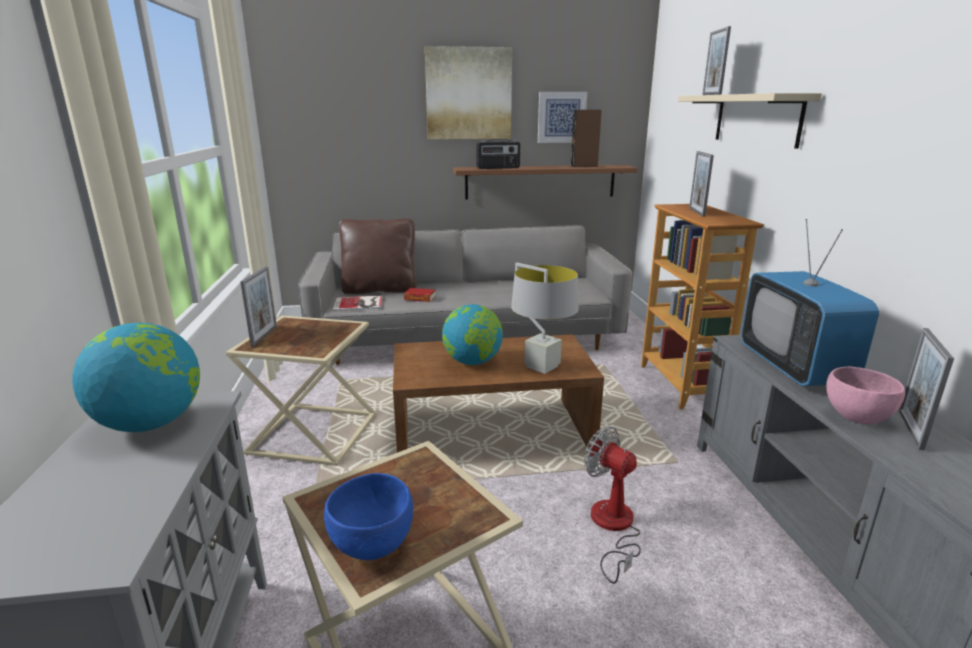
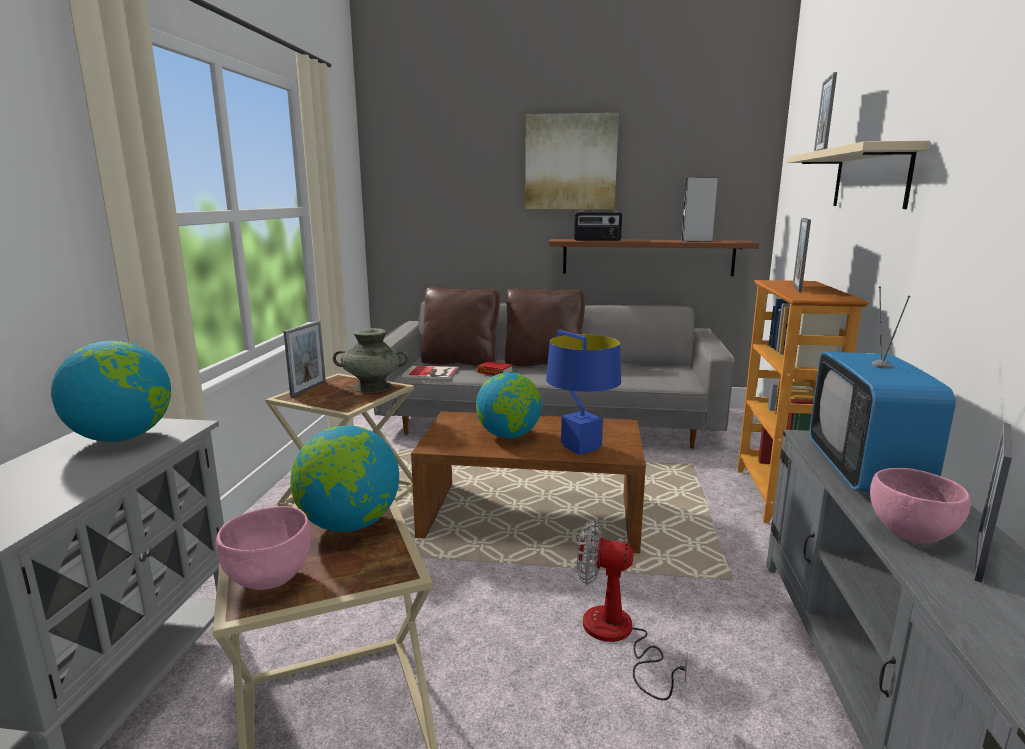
camera: 15 degrees right, 5 degrees down
blue bowl [324,473,413,560] -> pink bowl [215,506,311,590]
grey table lamp [511,263,579,374] -> blue table lamp [546,330,621,455]
picture [538,92,587,143] -> none
brown speaker [571,110,602,167] -> grey speaker [681,178,718,242]
fan [584,426,641,584] -> fan turned 45 degrees counterclockwise [577,520,687,700]
none -> globe [290,425,399,532]
none -> turquoise vase [333,328,409,393]
none -> brown pillow [505,288,585,366]

